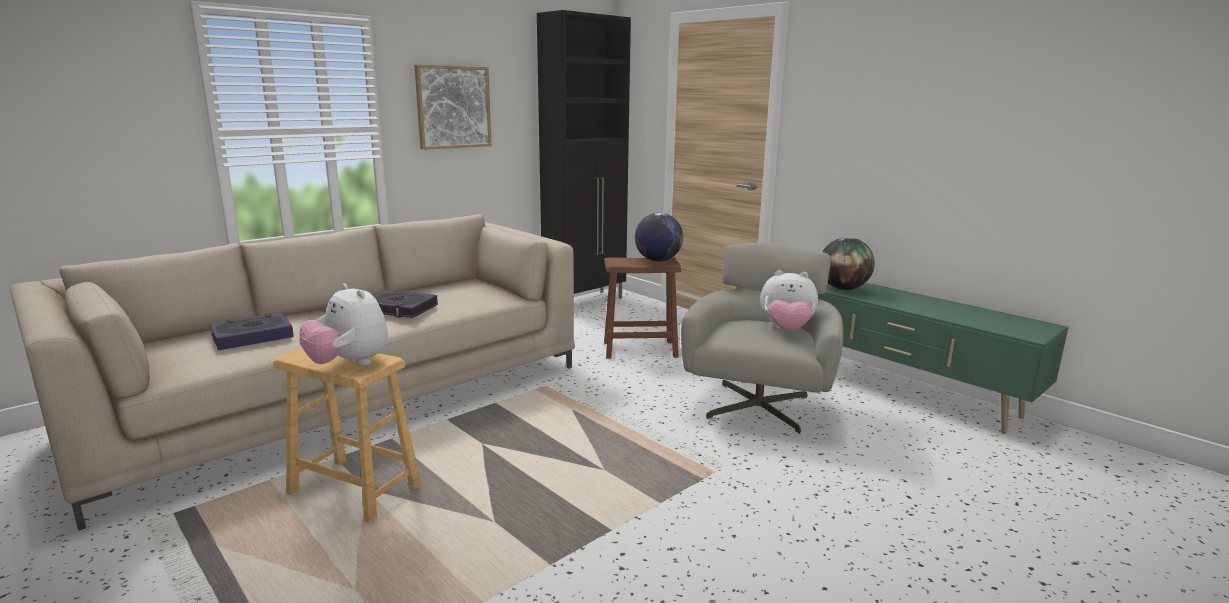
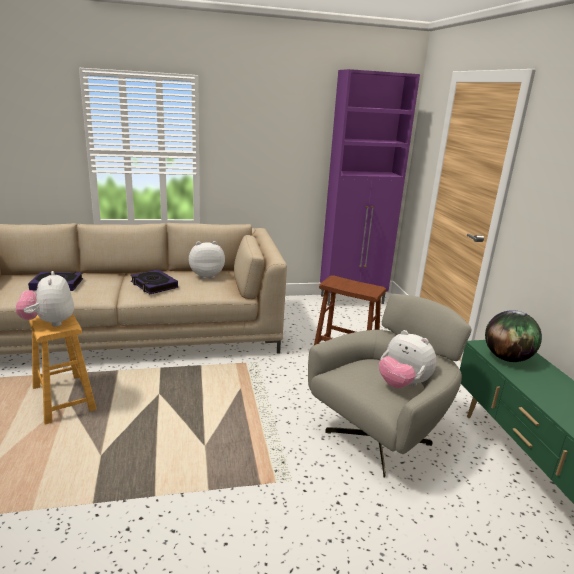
camera: 30 degrees right, 5 degrees up
picture [414,64,492,150] -> none
black cabinet [537,10,631,299] -> purple cabinet [320,69,420,306]
globe [635,213,683,262] -> none
none -> plush toy [189,241,225,279]

